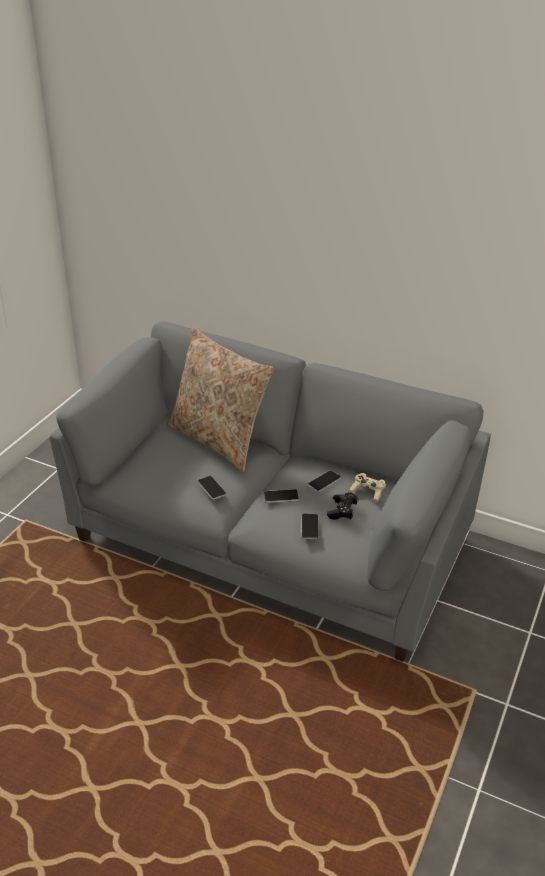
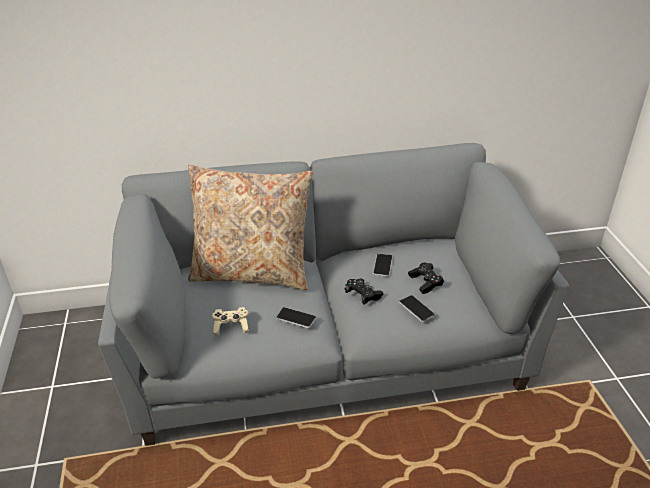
camera: 35 degrees left, 0 degrees up
phone [263,489,299,503] -> black game controller [345,278,384,305]
beige game controller [349,473,386,502] -> beige game controller moved to [212,307,249,336]

